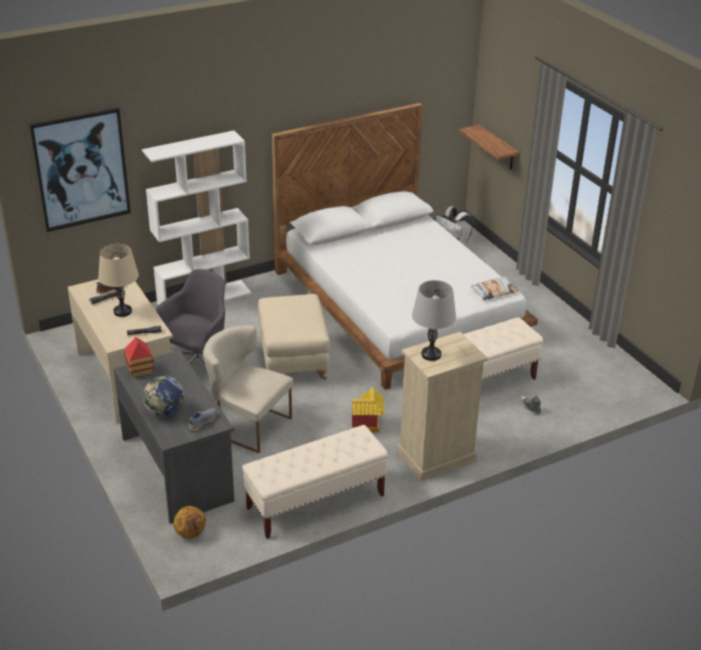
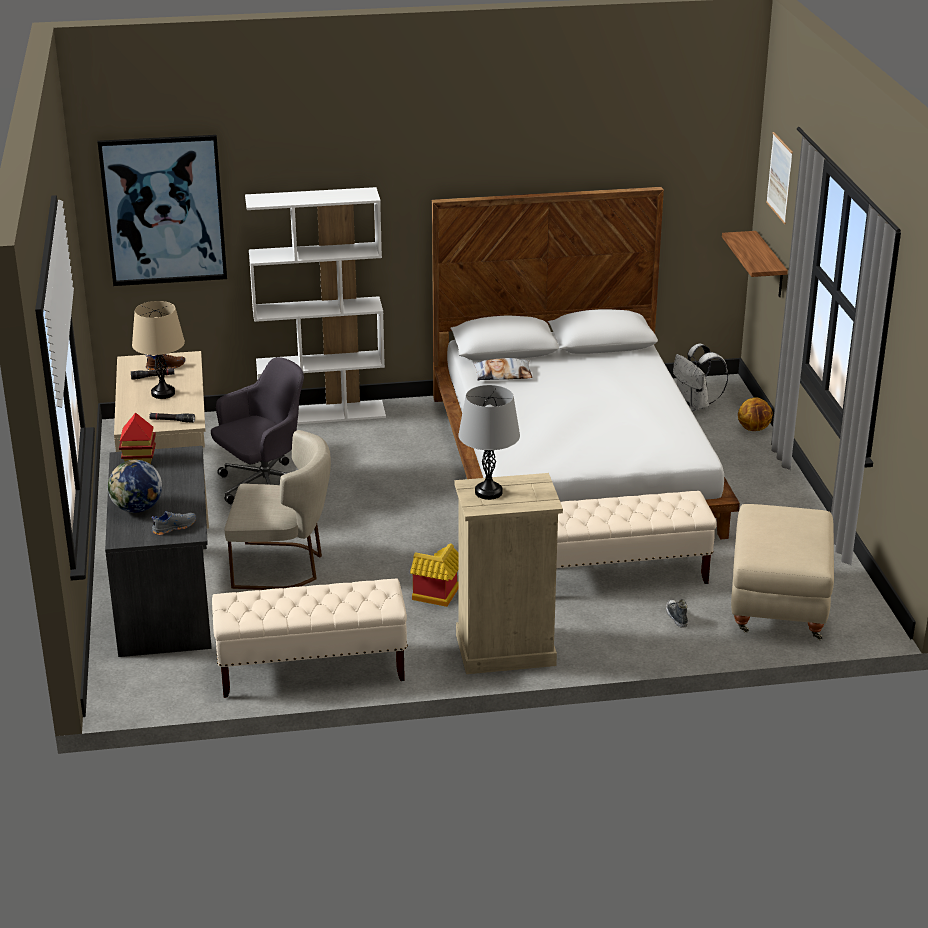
camera: 20 degrees right, 5 degrees down
basketball [173,506,206,539] -> basketball moved to [738,397,773,431]
beige chair [203,325,293,453] -> beige chair turned 135 degrees clockwise [225,430,331,590]
beige ottoman [258,294,330,380] -> beige ottoman moved to [731,504,834,640]
pillow [471,277,518,300] -> pillow moved to [473,358,532,380]
none -> picture [766,132,793,224]

